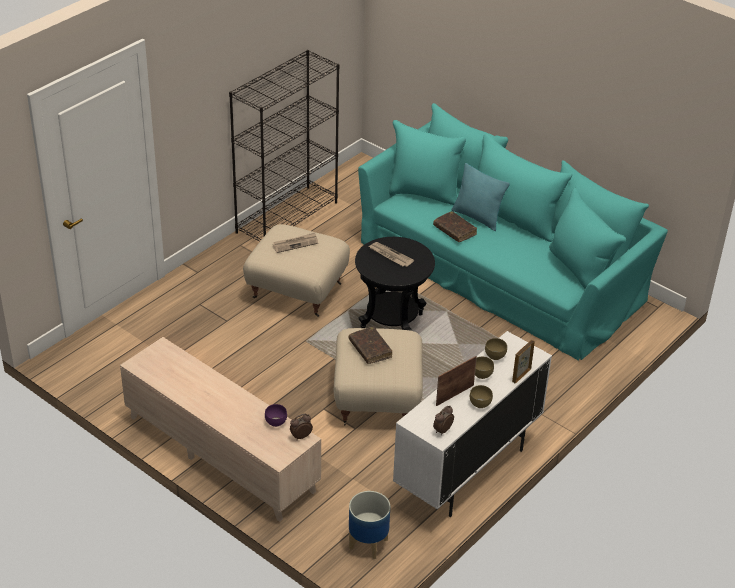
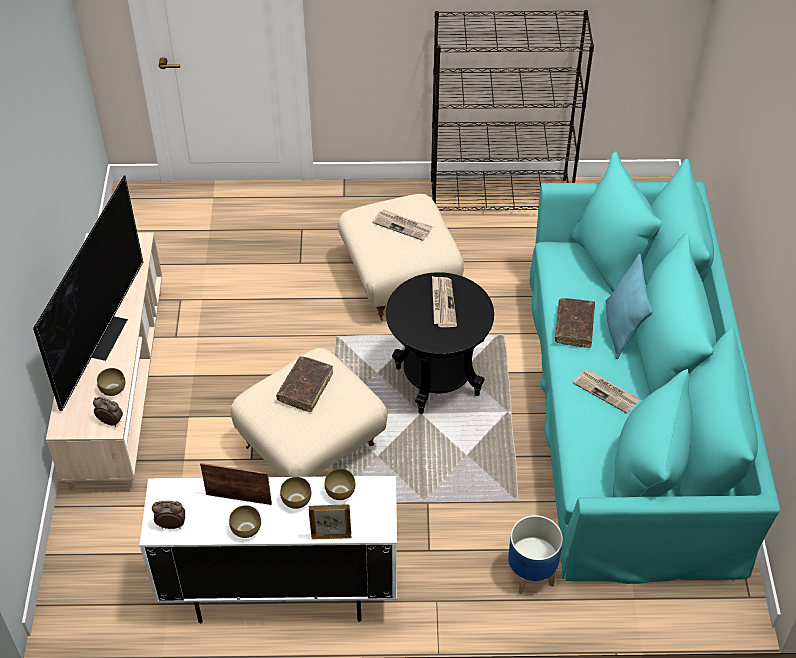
camera: 50 degrees right, 10 degrees up
purple bowl [265,404,287,427] -> brown bowl [97,368,125,396]
planter [349,491,390,559] -> planter moved to [508,515,563,594]
none -> television [33,175,143,411]
none -> newspaper [573,369,640,414]

